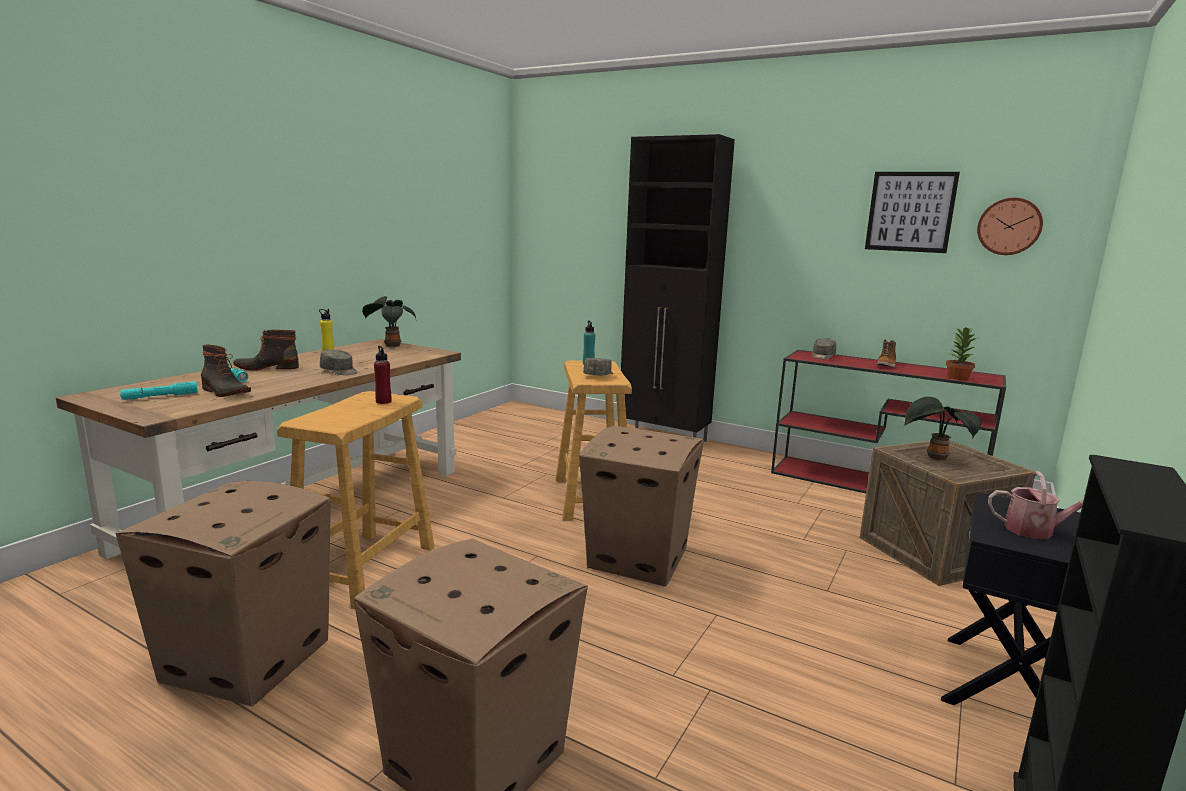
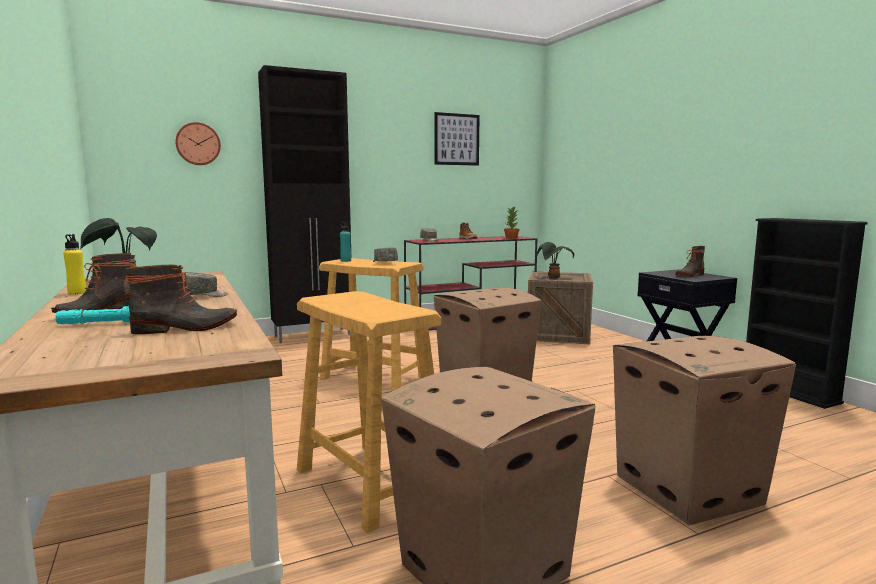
camera: 55 degrees left, 5 degrees down
turquoise flashlight [120,381,197,400] -> none
red bottle [374,346,392,404] -> none
wall clock [977,198,1043,255] -> wall clock moved to [175,122,221,165]
watering can [988,471,1084,539] -> boot [676,246,705,278]

